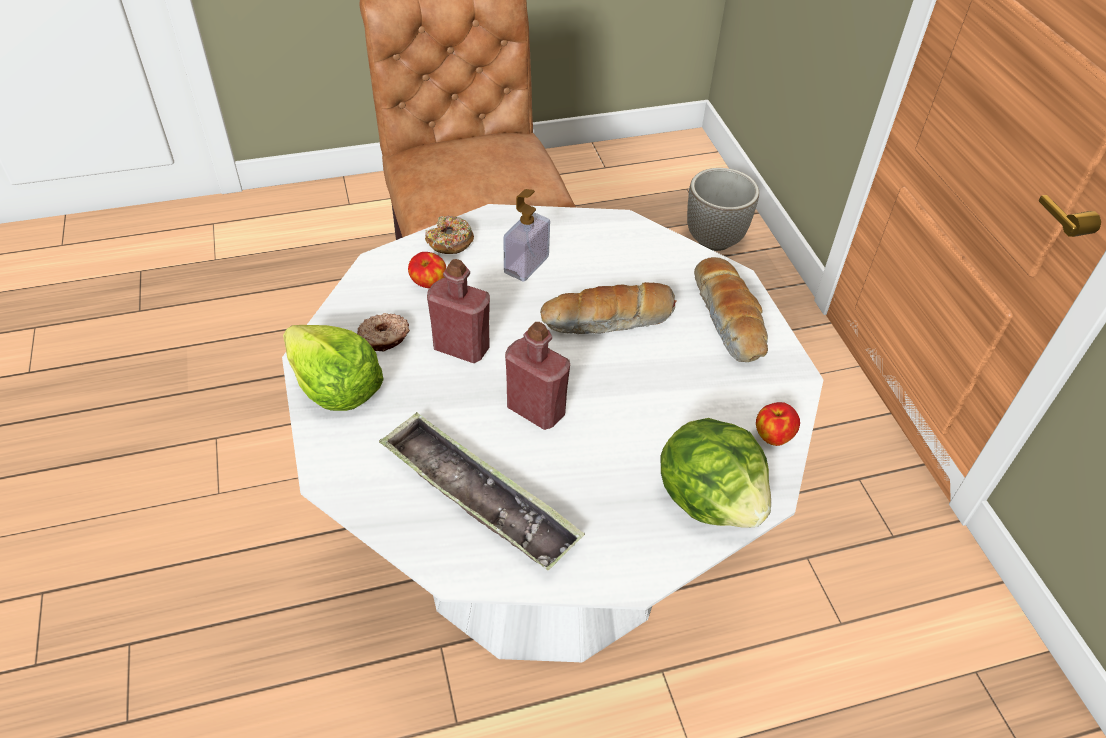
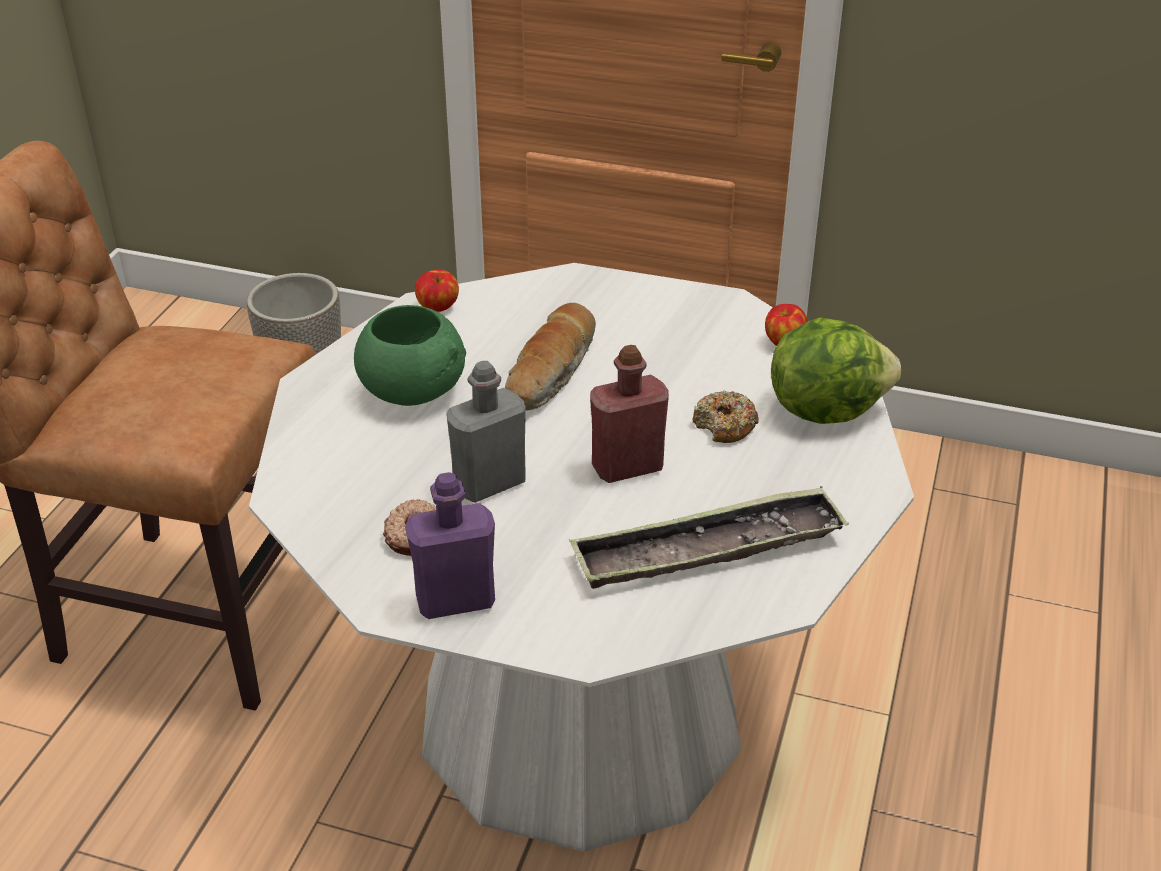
camera: 55 degrees left, 10 degrees down
lettuce [283,325,384,411] -> purple bottle [405,472,495,619]
apple [408,252,446,288] -> apple moved to [415,269,459,312]
donut [425,216,474,254] -> donut moved to [692,390,759,443]
red bottle [427,259,490,364] -> grey bottle [446,361,526,503]
soap dispenser [503,189,550,282] -> green bowl [354,305,466,406]
bread [694,257,768,362] -> none

